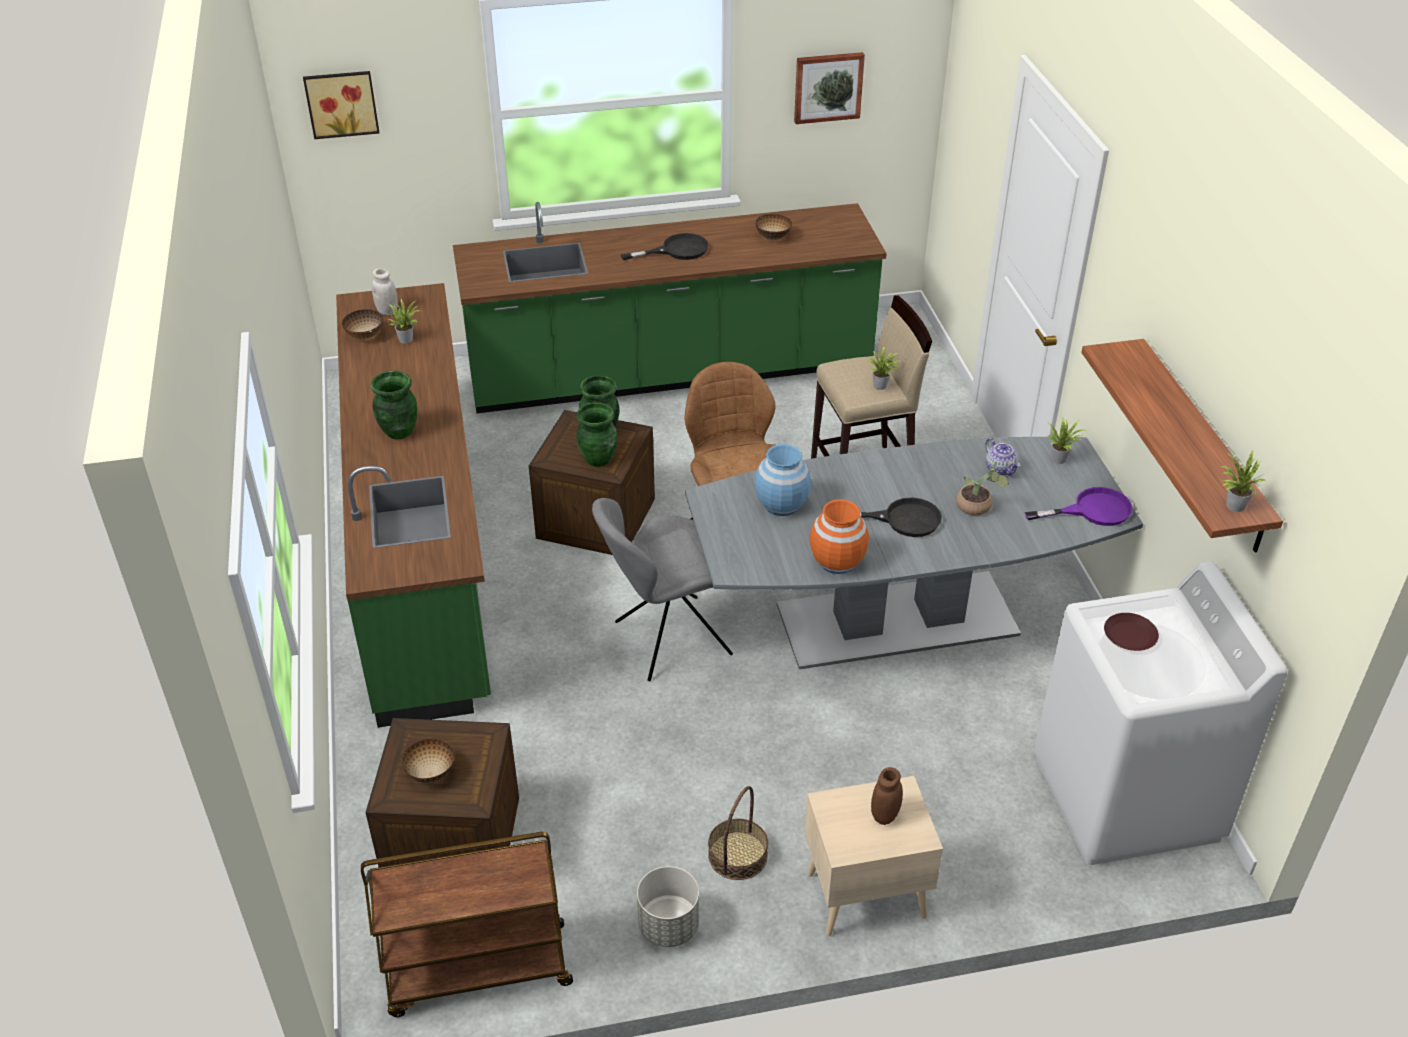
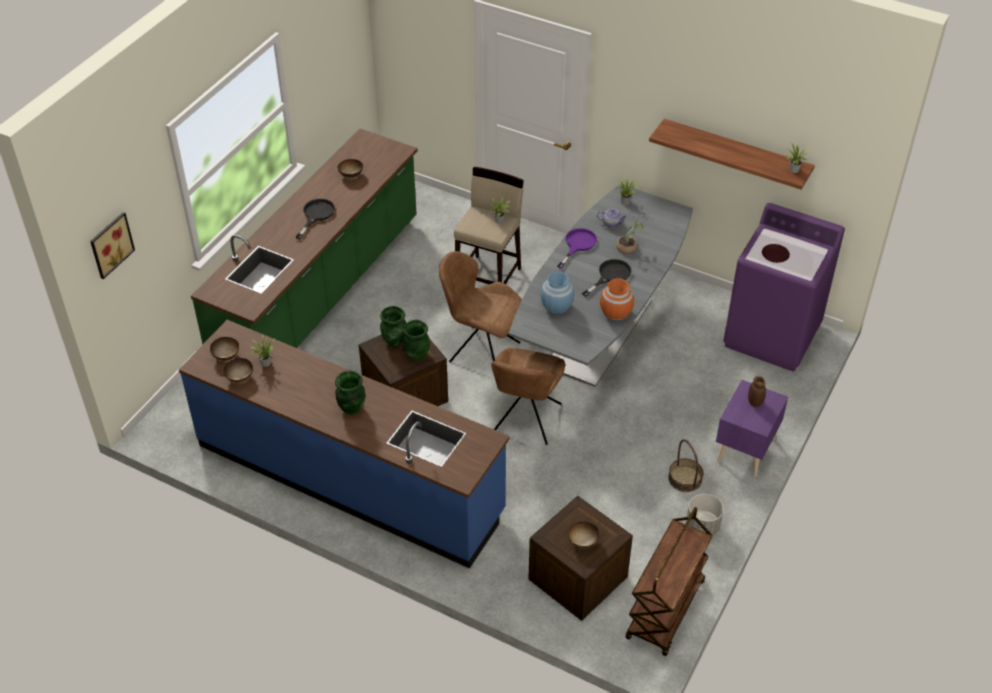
camera: 50 degrees left, 5 degrees up
green counter [336,283,491,728] -> blue counter [179,320,510,569]
white jar [372,268,398,315] -> bowl [210,337,239,361]
grey chair [592,498,733,681] -> brown chair [491,348,565,445]
picture [794,52,865,124] -> none
beige nightstand [805,776,943,936] -> purple nightstand [716,380,788,477]
purple frying pan [1025,487,1133,526] -> purple frying pan moved to [557,228,597,269]
white washing machine [1034,561,1288,865] -> purple washing machine [724,203,845,371]

